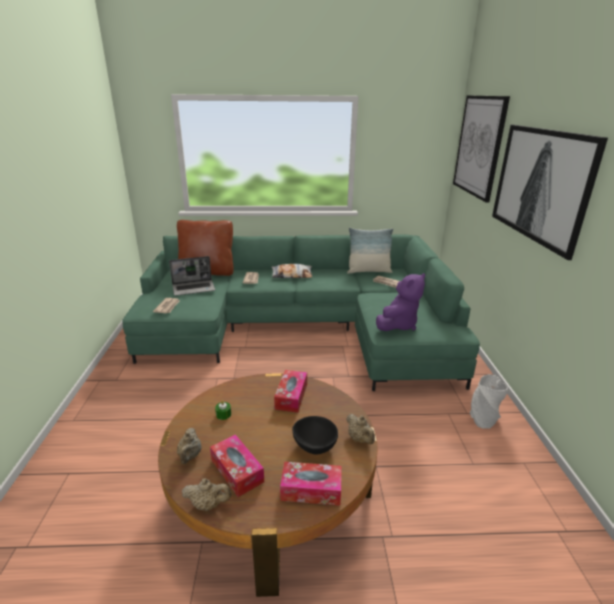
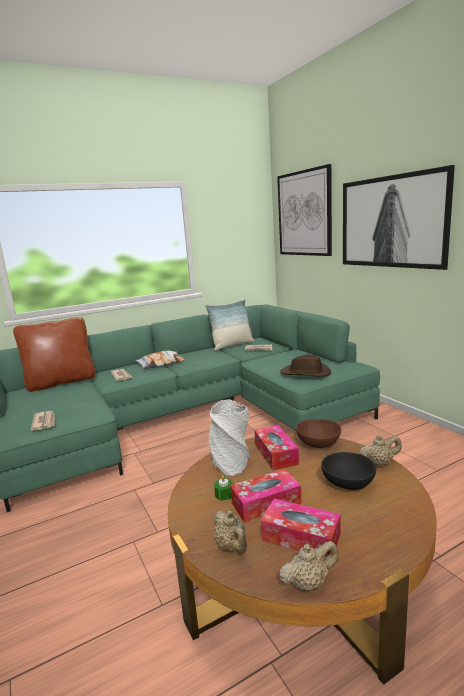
camera: 25 degrees left, 10 degrees down
laptop [169,256,215,296] -> none
tissue box [280,462,342,506] -> tissue box moved to [230,469,302,523]
beige teapot [346,414,375,444] -> beige teapot turned 45 degrees counterclockwise [359,435,402,466]
purple plush toy [376,273,425,331] -> brown hat [281,355,331,377]
grey vase [470,374,508,429] -> grey vase moved to [209,399,251,476]
none -> brown bowl [296,419,341,448]

